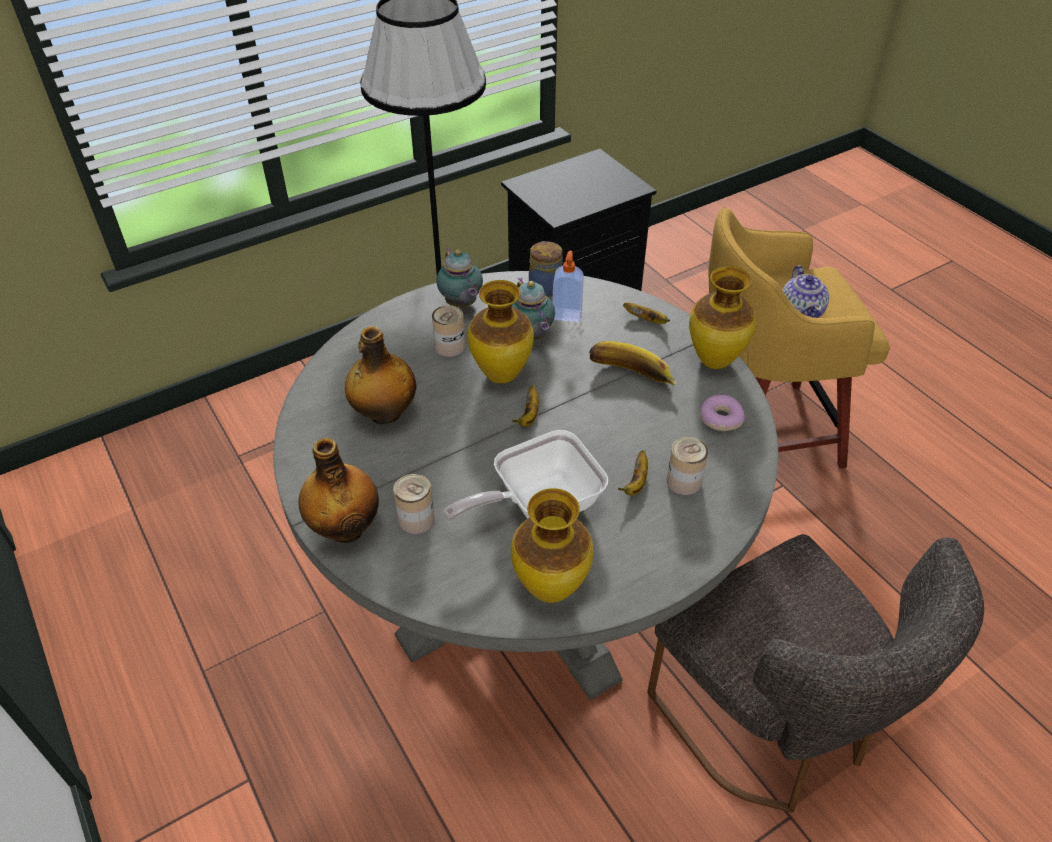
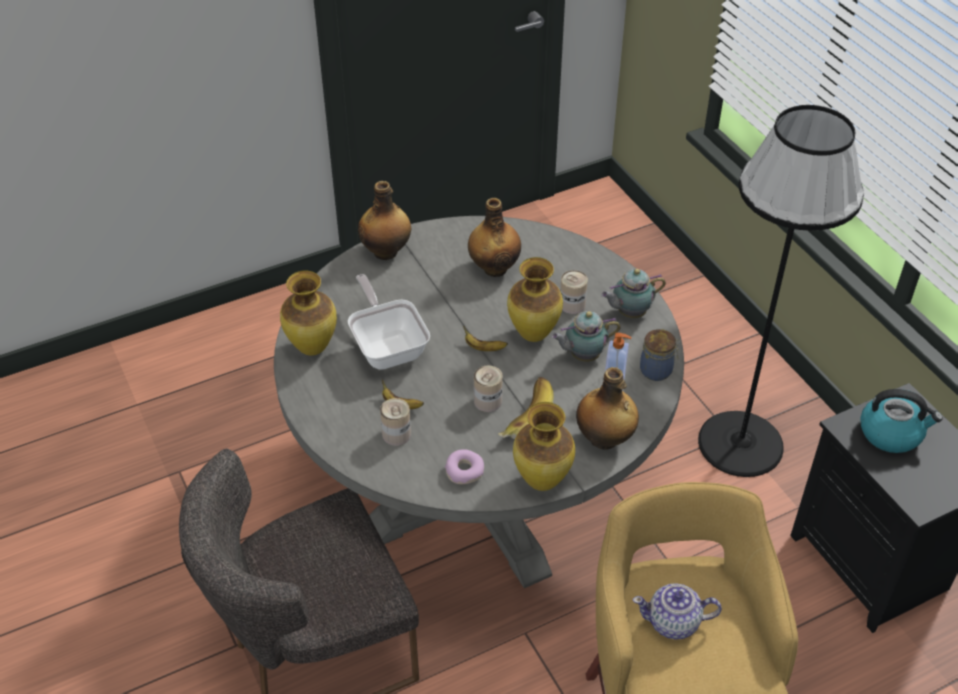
camera: 95 degrees right, 0 degrees up
can [393,474,435,534] -> can moved to [474,366,503,412]
banana [623,302,670,324] -> bottle [576,367,639,450]
none -> kettle [860,389,943,453]

